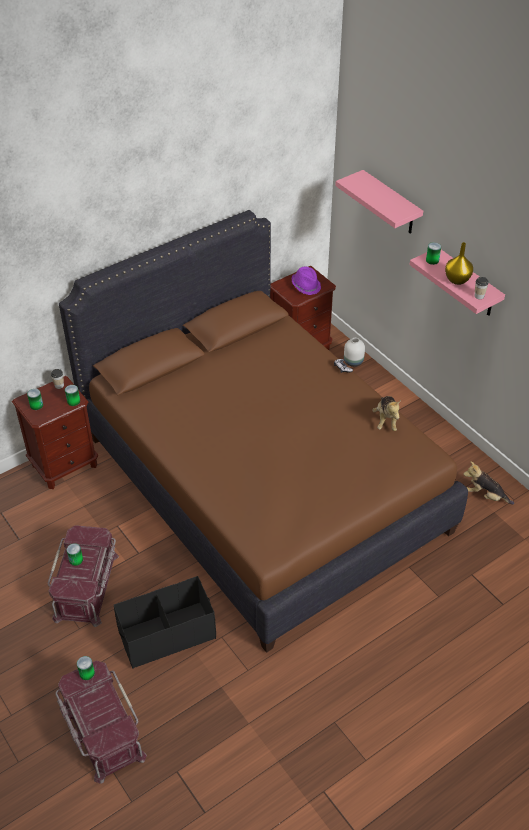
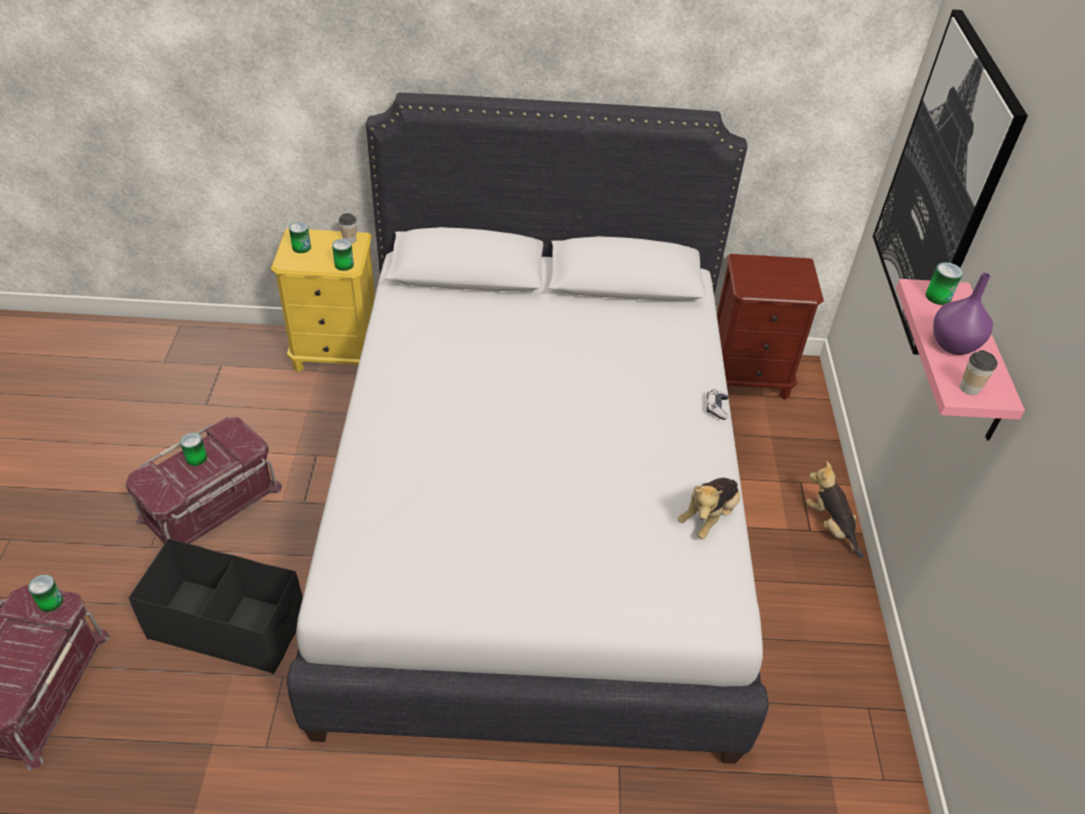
camera: 35 degrees right, 0 degrees up
brown nightstand [12,376,98,489] -> yellow nightstand [271,228,375,372]
brown bed [59,210,468,653] -> white bed [287,93,769,764]
purple hat [292,267,321,295] -> none
pink shelf [335,170,423,234] -> picture [873,9,1028,355]
white vase [344,338,365,367] -> none
yellow vase [445,242,473,285] -> purple vase [933,273,993,355]
plush toy [463,461,514,505] -> plush toy moved to [806,461,864,558]

